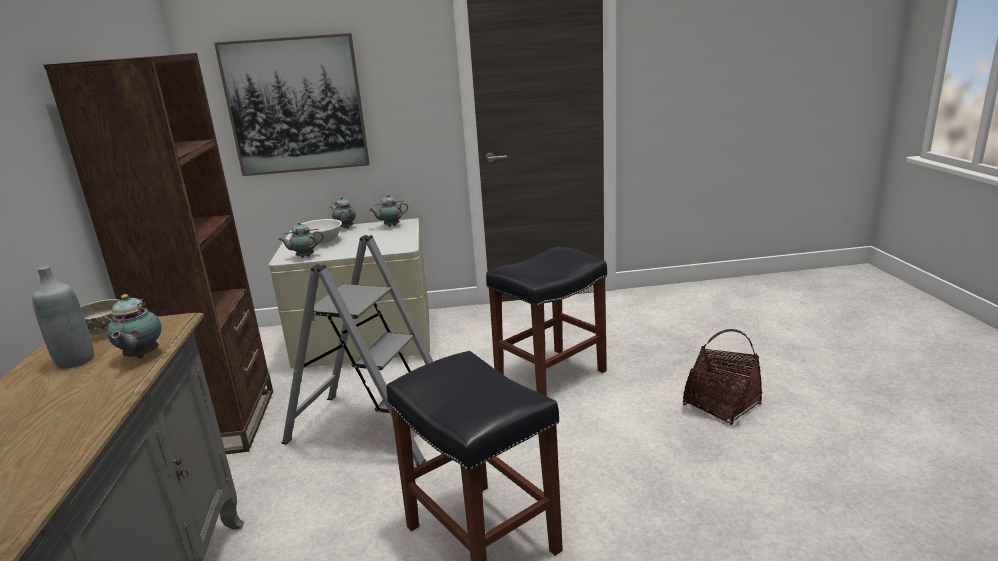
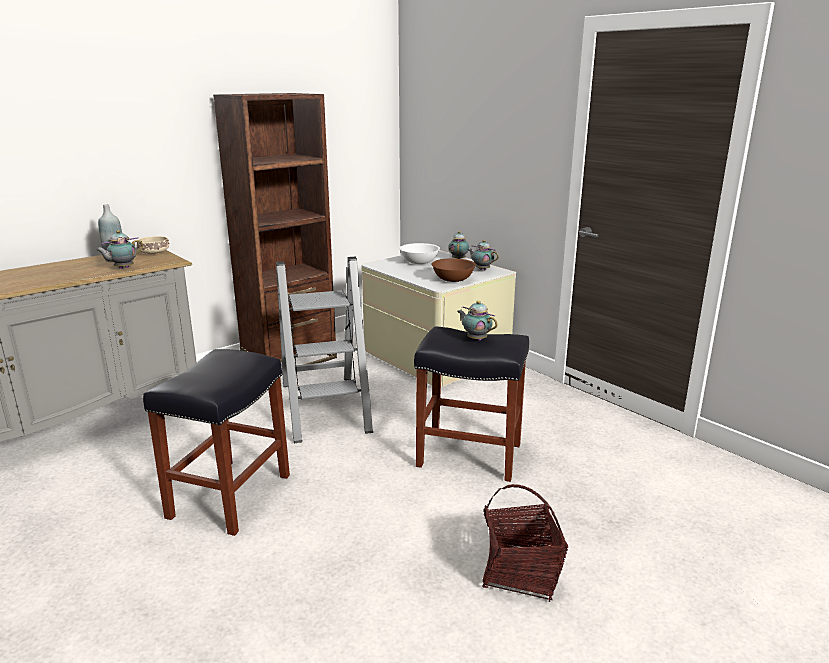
camera: 55 degrees right, 0 degrees up
picture [214,33,370,176] -> none
teapot [278,222,324,258] -> teapot moved to [458,300,498,341]
none -> brown bowl [432,258,476,282]

